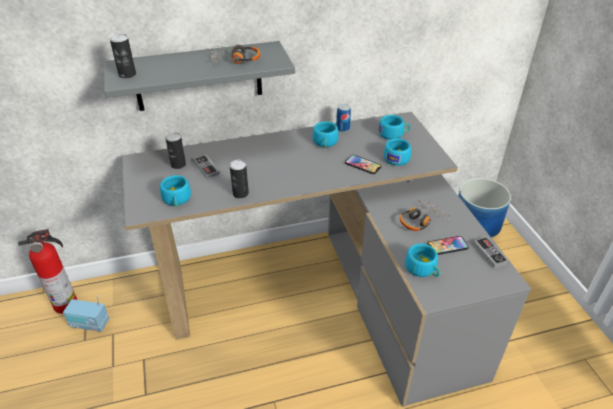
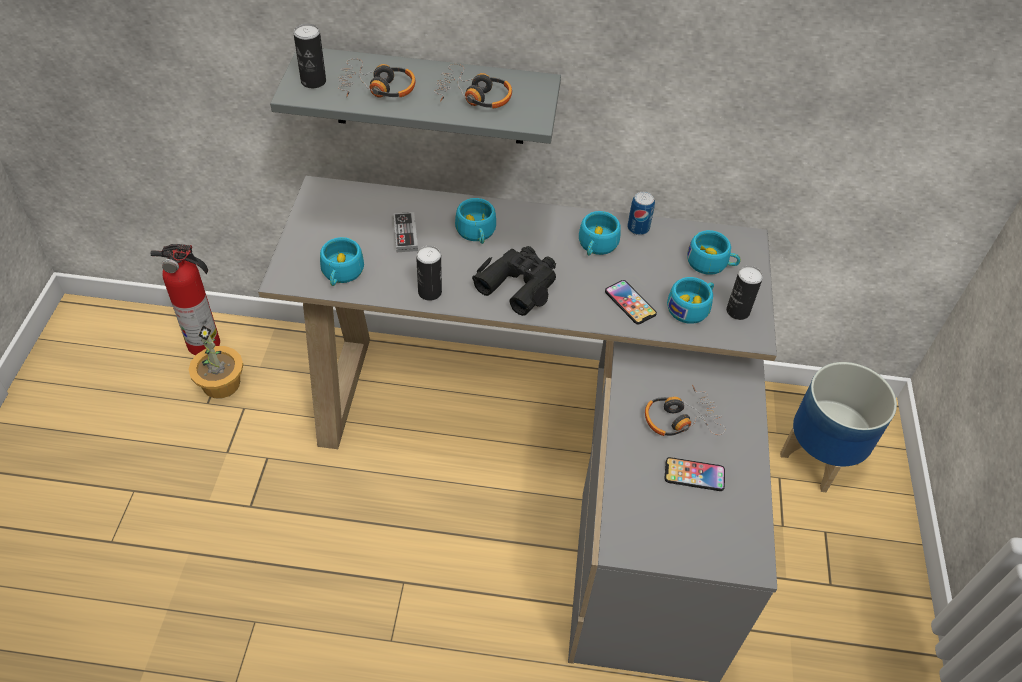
camera: 20 degrees right, 10 degrees up
radio [63,295,109,332] -> potted plant [189,326,243,398]
can [165,132,186,169] -> can moved to [726,266,763,320]
turquoise cup [405,244,440,277] -> turquoise cup moved to [455,198,496,244]
game controller [473,237,508,268] -> none
none -> headphones [338,58,416,98]
none -> black binoculars [472,246,556,316]

